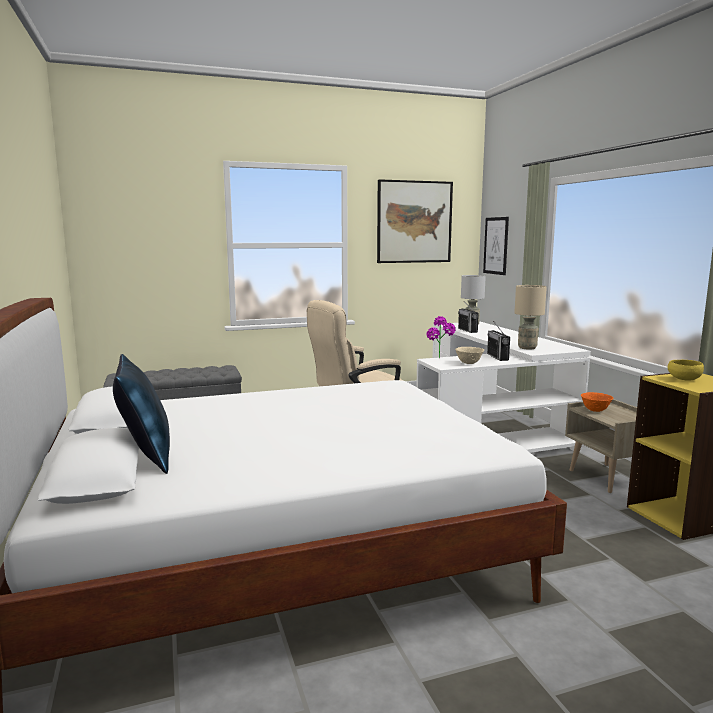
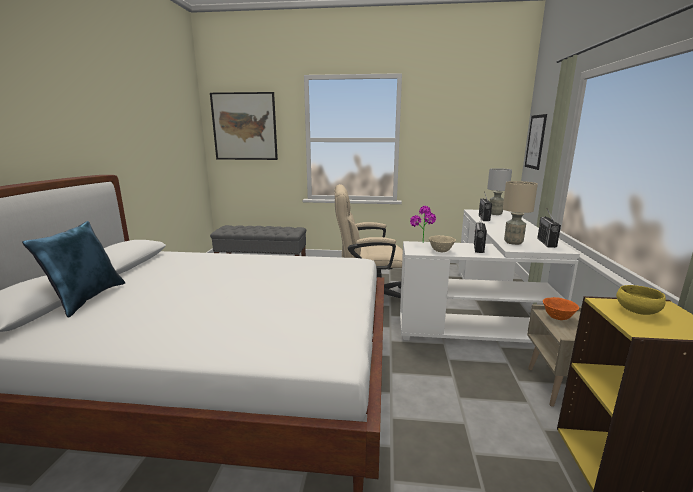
camera: 25 degrees right, 5 degrees up
picture [377,179,453,263] -> picture moved to [210,92,278,160]
none -> radio [537,208,561,248]

